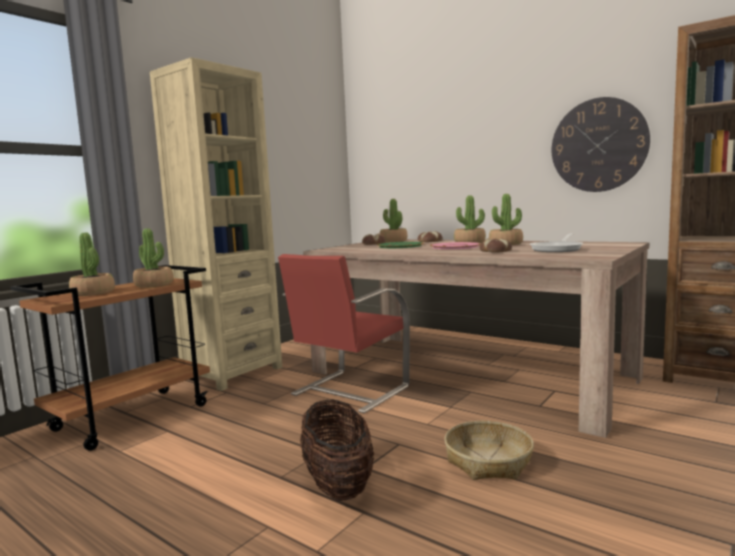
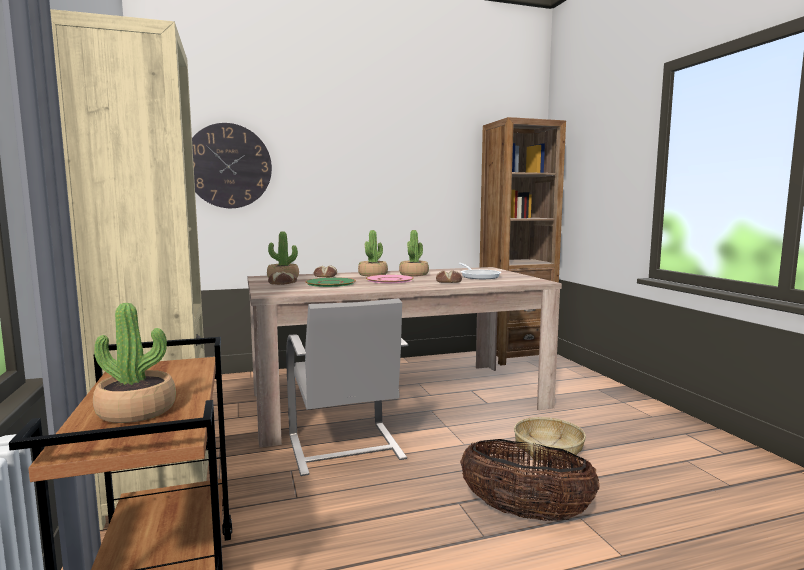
camera: 55 degrees left, 0 degrees up
potted plant [133,228,174,288] -> none
red chair [278,254,410,413] -> grey chair [286,298,408,476]
wall clock [552,97,650,192] -> wall clock moved to [192,123,272,208]

